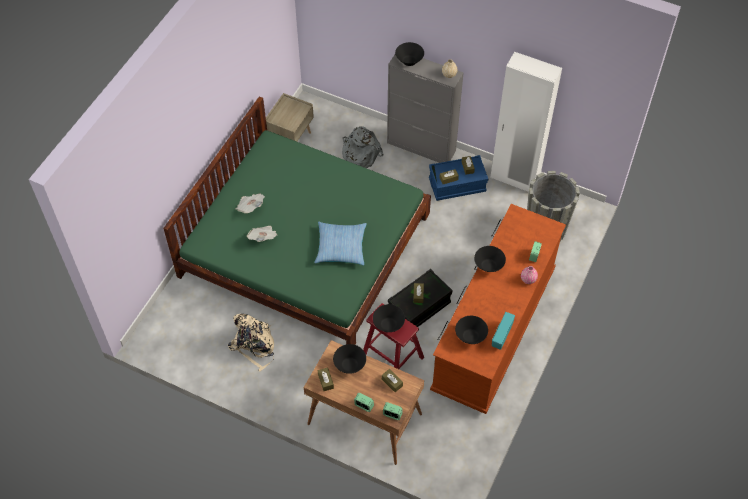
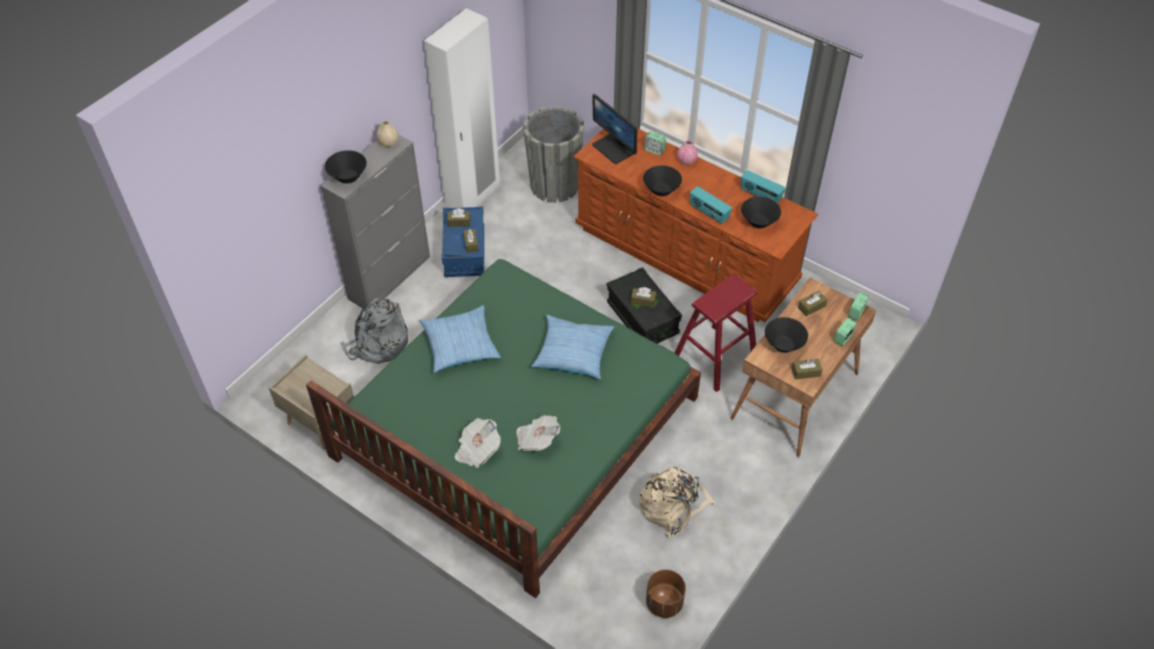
camera: 80 degrees left, 5 degrees down
black bowl [373,304,405,332] -> none
none -> pillow [419,305,501,373]
none -> monitor [592,94,637,164]
none -> brown planter [646,569,686,618]
none -> radio [690,186,732,224]

